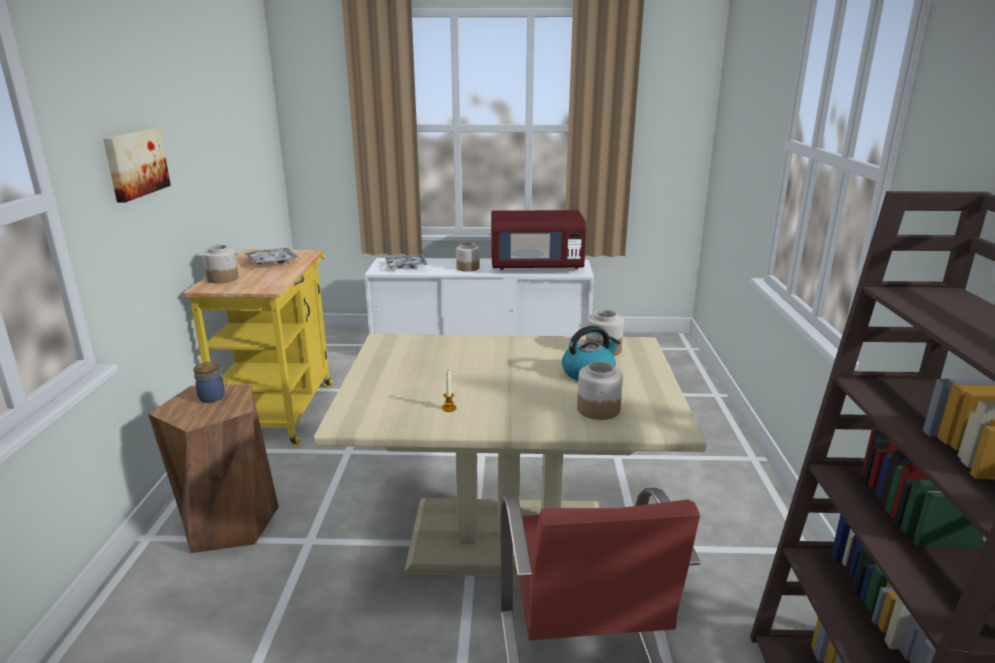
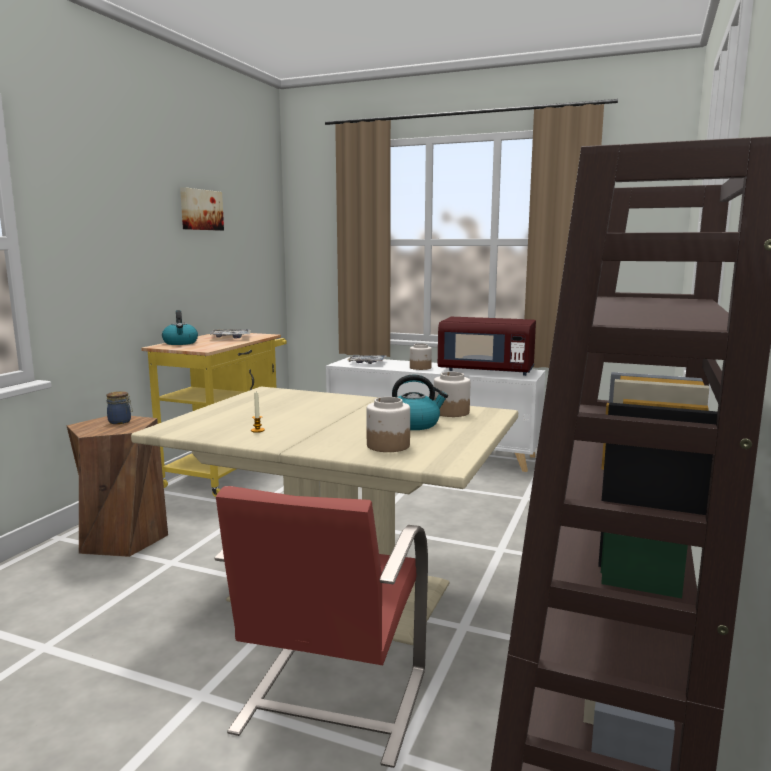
camera: 20 degrees right, 10 degrees down
picture [103,129,171,203] -> picture moved to [180,187,224,231]
jar [202,245,239,283] -> kettle [162,310,198,345]

